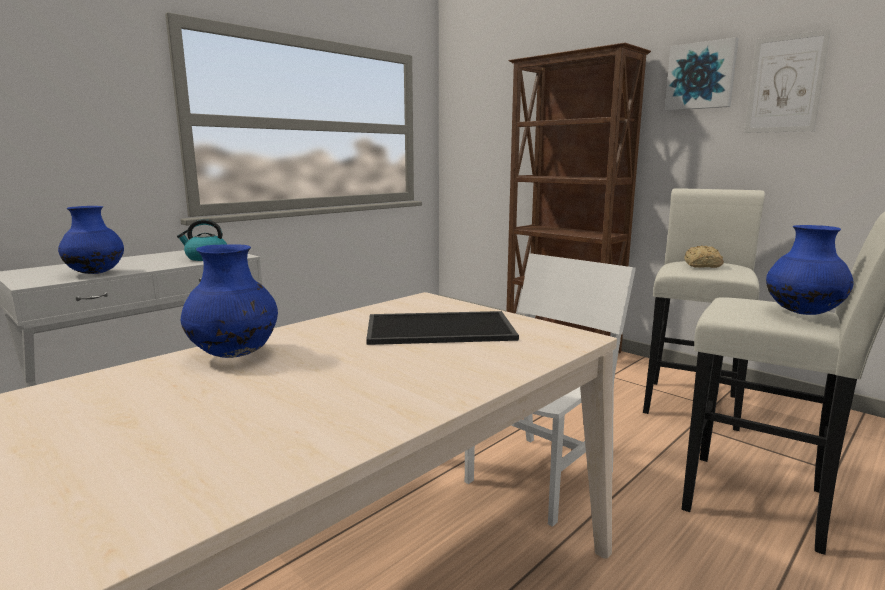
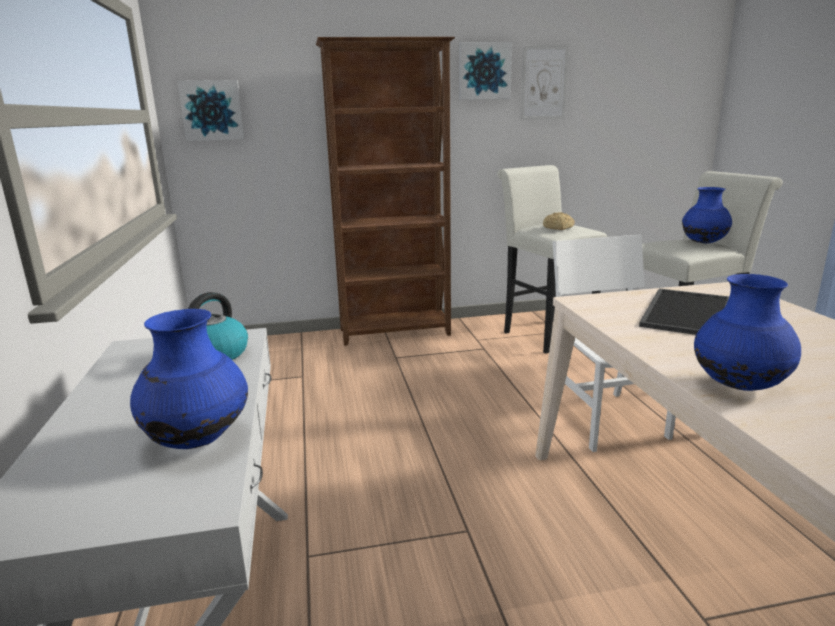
camera: 55 degrees left, 5 degrees up
none -> picture [177,80,245,141]

